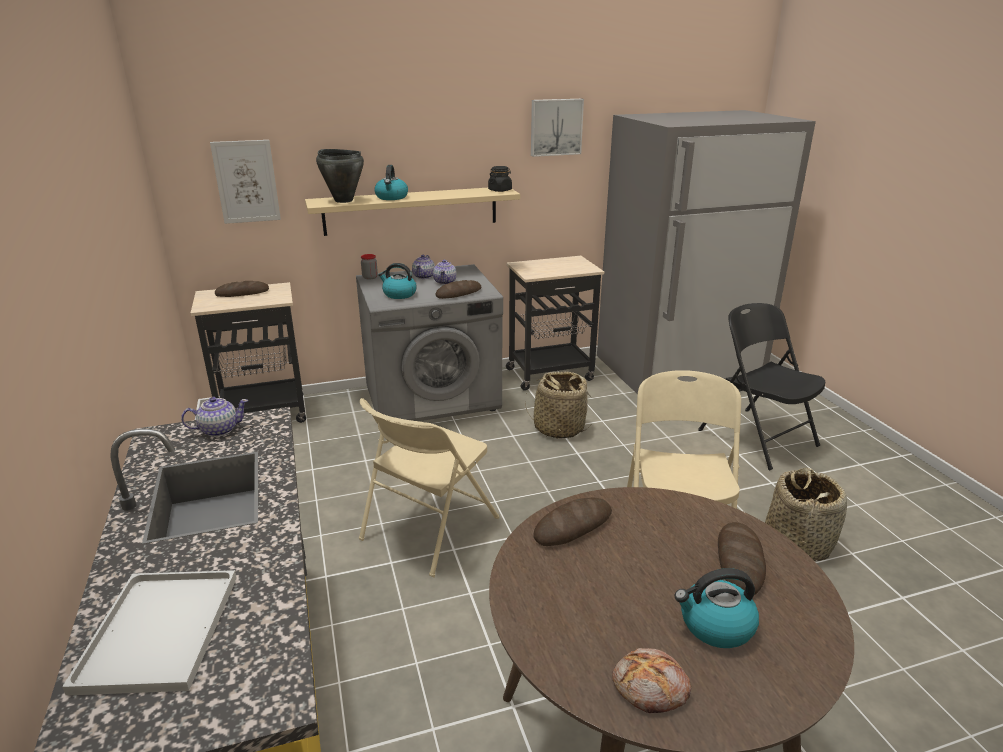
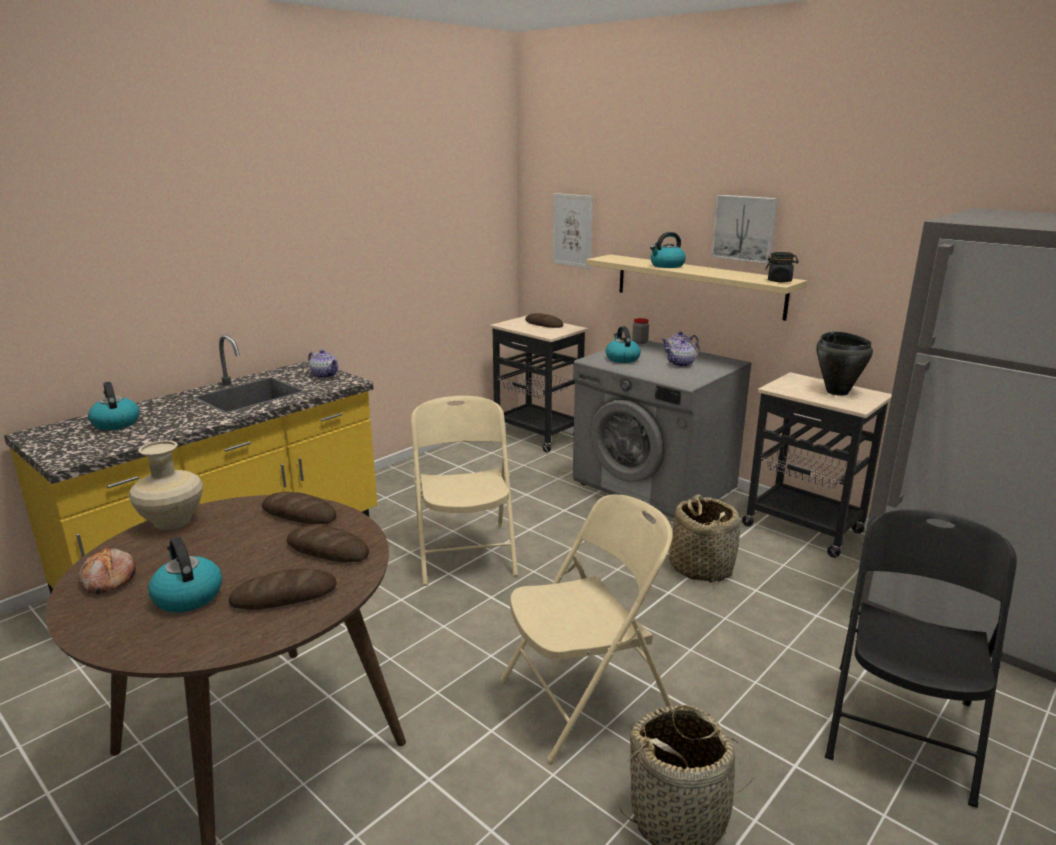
camera: 60 degrees right, 5 degrees down
white tray [62,570,237,696] -> kettle [88,382,139,430]
black cooking pot [316,149,364,203] -> black cooking pot moved to [816,331,873,396]
beige chair [359,398,499,578] -> beige chair turned 75 degrees clockwise [411,396,518,586]
bread [435,280,481,299] -> bread moved to [287,525,369,562]
picture [531,99,584,157] -> picture moved to [711,195,778,264]
none -> beige vase [129,440,203,530]

